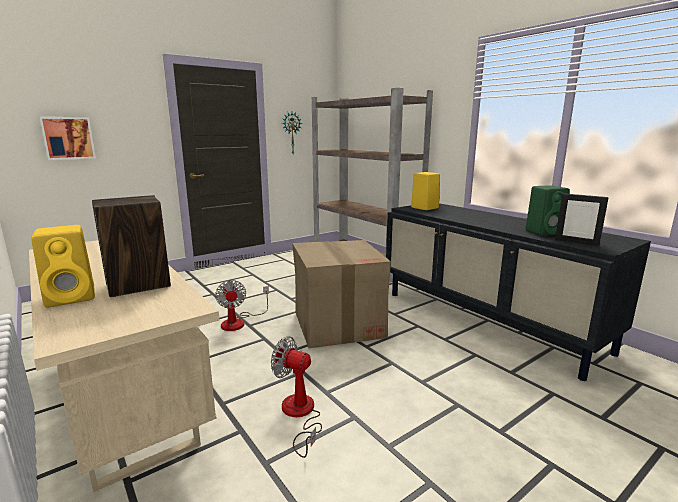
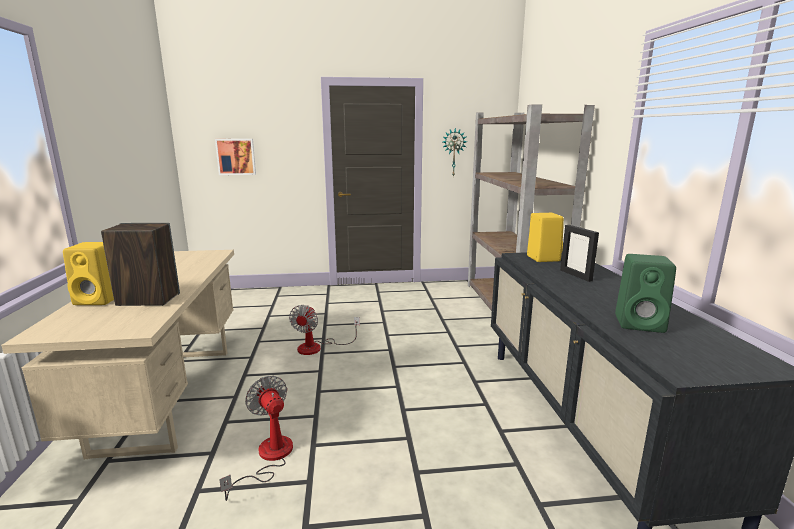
camera: 30 degrees right, 0 degrees up
cardboard box [292,240,391,348] -> none
picture frame [555,193,609,246] -> picture frame moved to [560,225,599,282]

